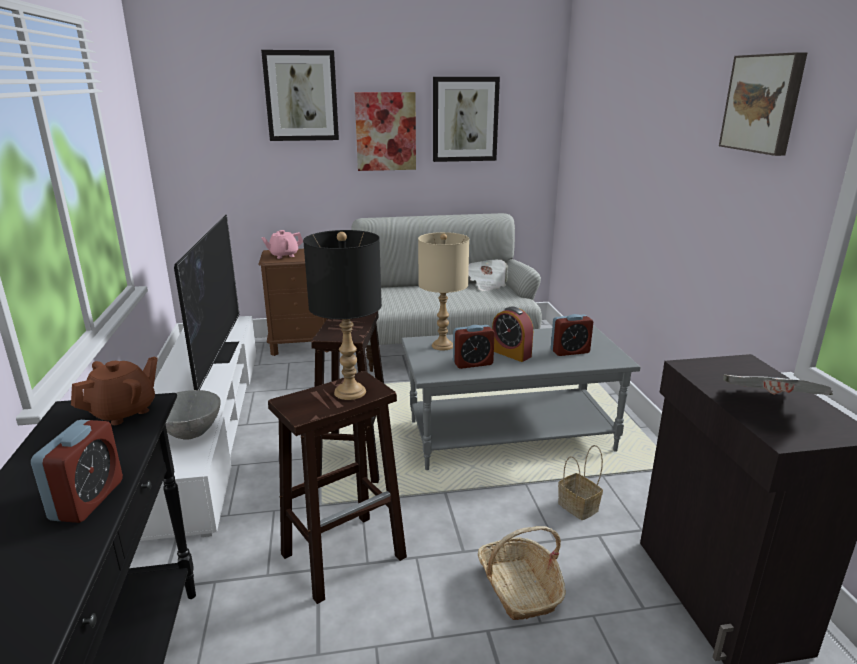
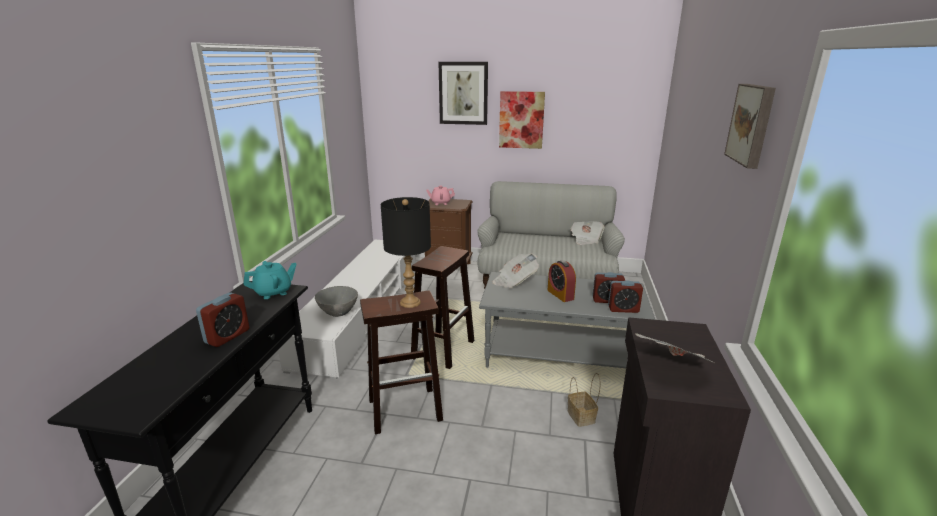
camera: 20 degrees right, 0 degrees up
brown teapot [71,357,158,425] -> turquoise teapot [243,261,296,299]
television [174,215,240,390] -> none
beige table lamp [418,232,469,351] -> newspaper [492,254,539,289]
picture [433,77,500,162] -> none
alarm clock [453,325,495,369] -> alarm clock moved to [608,280,643,313]
basket [478,526,566,620] -> none

